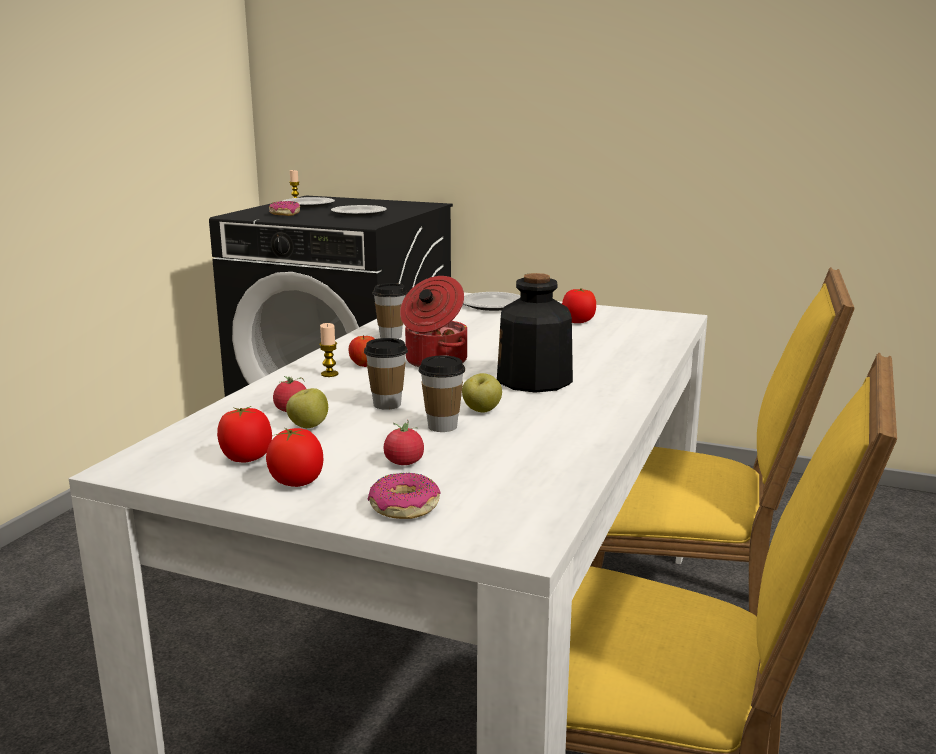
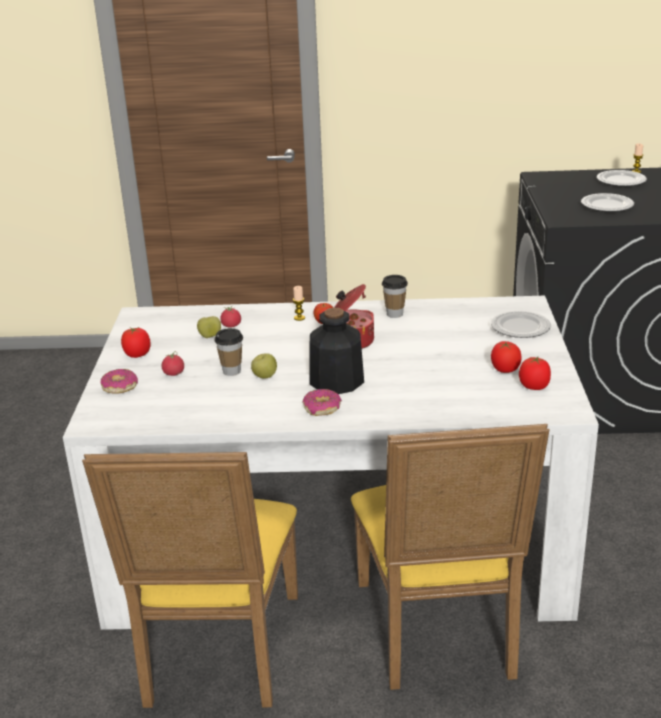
camera: 70 degrees right, 10 degrees up
tomato [217,406,272,462] -> tomato moved to [519,356,551,390]
donut [269,201,300,216] -> donut moved to [302,389,342,416]
cup [364,338,408,410] -> none

